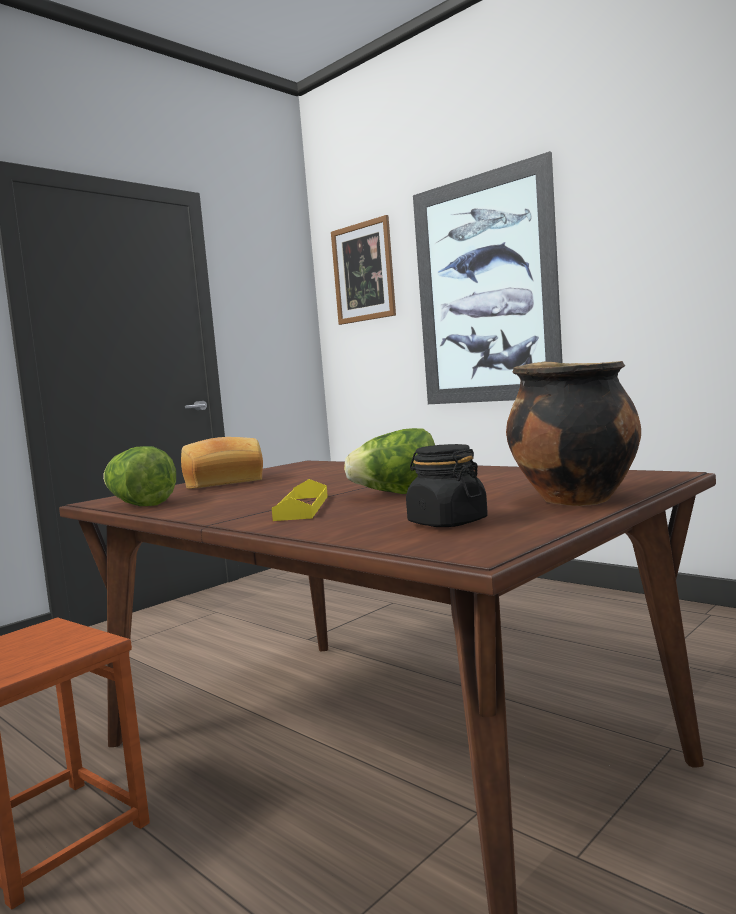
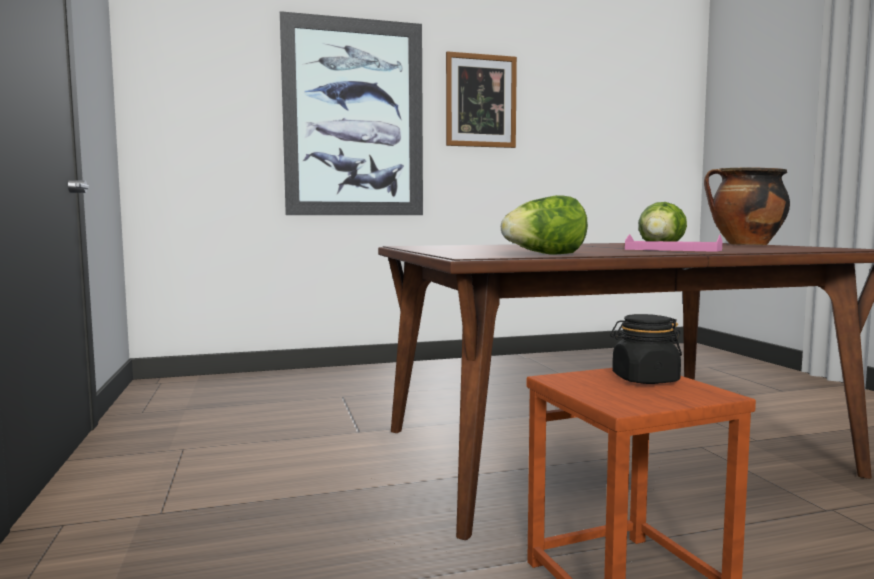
camera: 60 degrees left, 0 degrees up
bread [181,437,263,489] -> none
yellow tray [272,479,328,521] -> pink tray [625,234,722,252]
picture [331,215,396,325] -> picture moved to [446,51,517,148]
black jar [406,444,488,527] -> black jar moved to [610,314,682,384]

